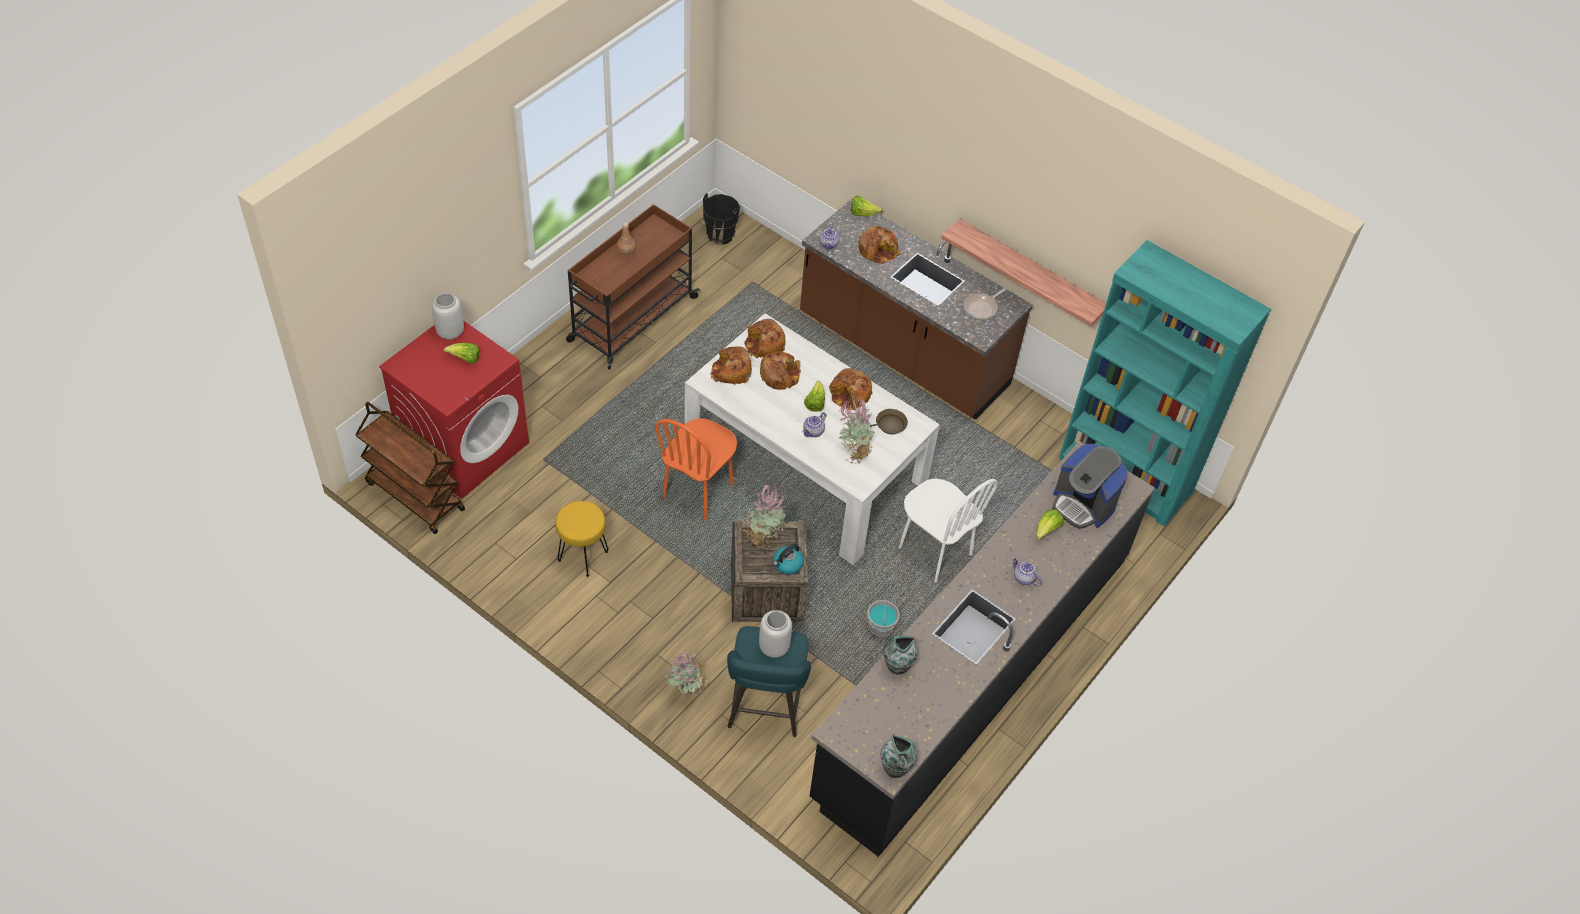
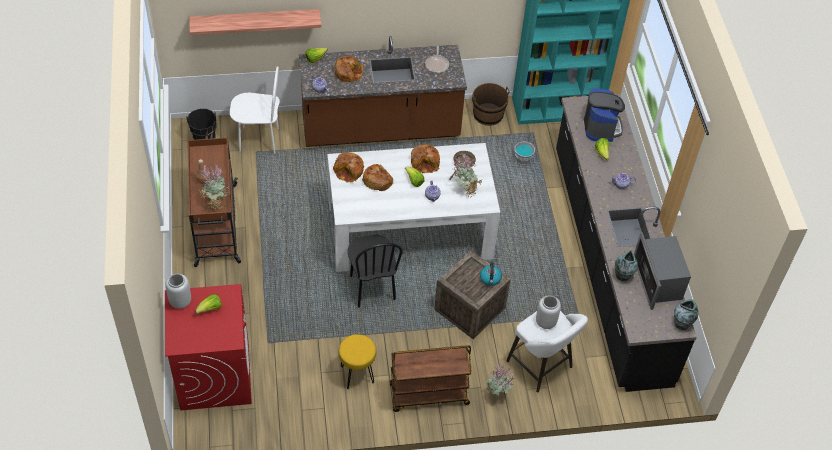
camera: 45 degrees left, 0 degrees up
brown cart [355,402,465,534] -> brown cart moved to [389,345,472,412]
orange chair [655,418,737,521] -> black chair [347,235,403,307]
bread [710,346,752,384] -> none
turquoise stool [727,626,811,737] -> white stool [506,311,588,392]
potted plant [742,483,786,550] -> potted plant moved to [199,164,228,211]
grey bucket [867,596,900,637] -> grey bucket moved to [515,140,535,166]
white chair [899,478,998,583] -> white chair moved to [230,66,280,154]
shelf [941,219,1106,326] -> shelf moved to [189,9,321,35]
coffee machine [1053,444,1128,529] -> coffee machine turned 90 degrees counterclockwise [584,88,625,142]
none -> brown bucket [472,83,510,126]
none -> microwave [634,232,691,310]

